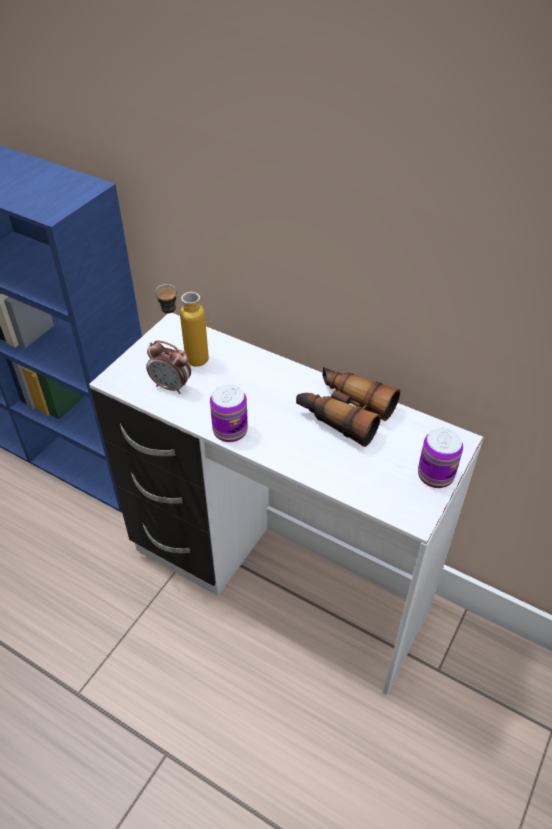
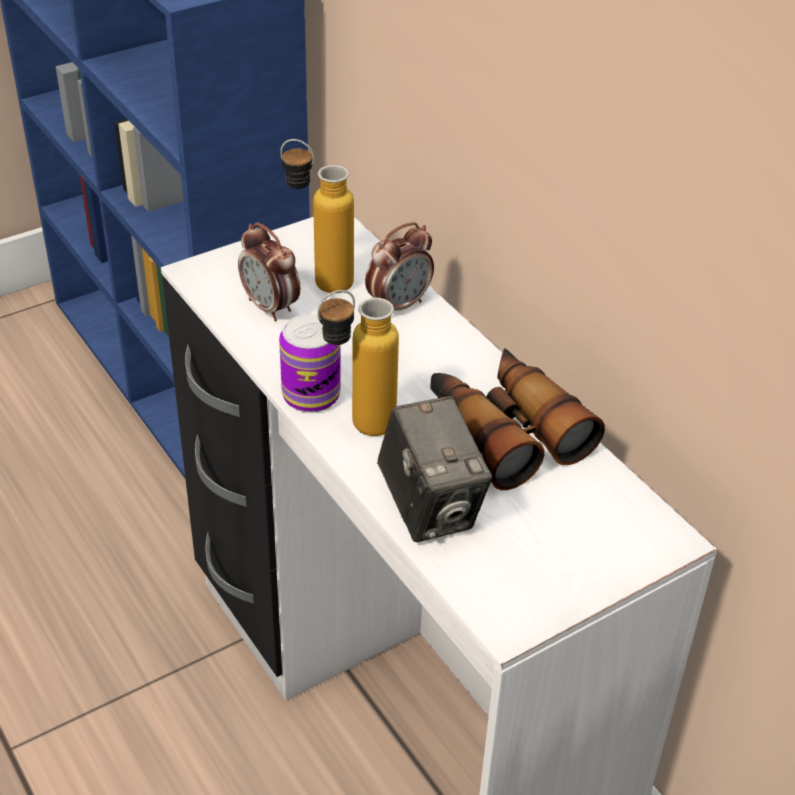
camera: 25 degrees right, 5 degrees down
can [418,428,463,488] -> none
none -> bottle [317,290,399,436]
none -> alarm clock [365,222,434,311]
none -> camera [377,396,492,542]

